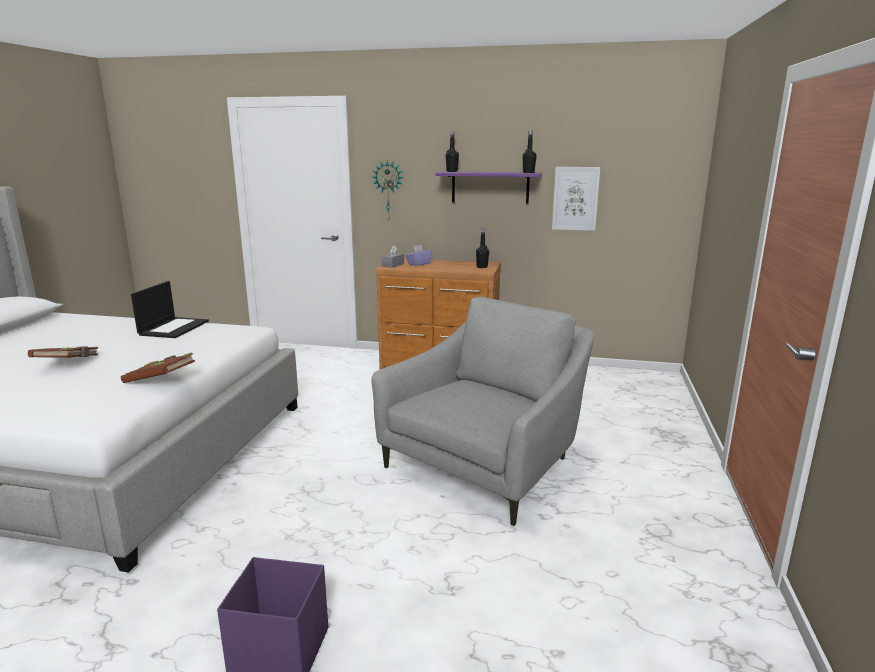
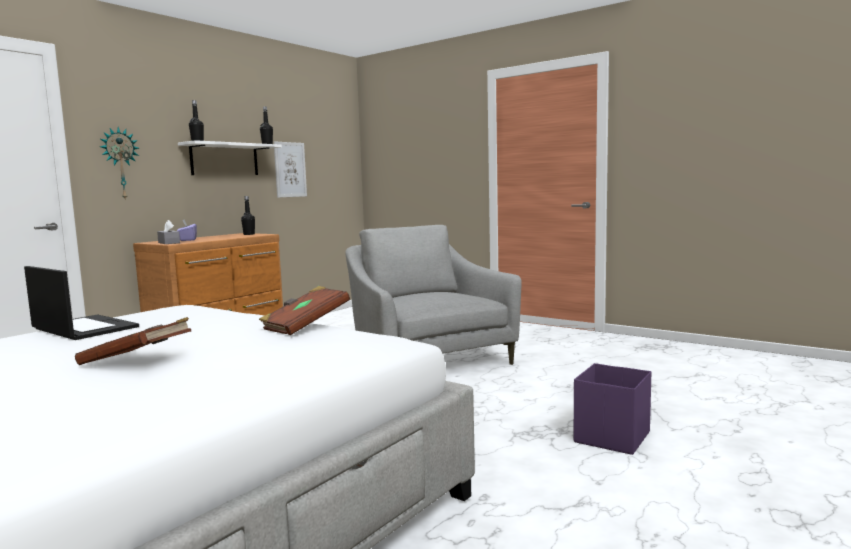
camera: 65 degrees left, 10 degrees down
purple shelf [435,171,542,204] -> white shelf [178,140,282,175]

